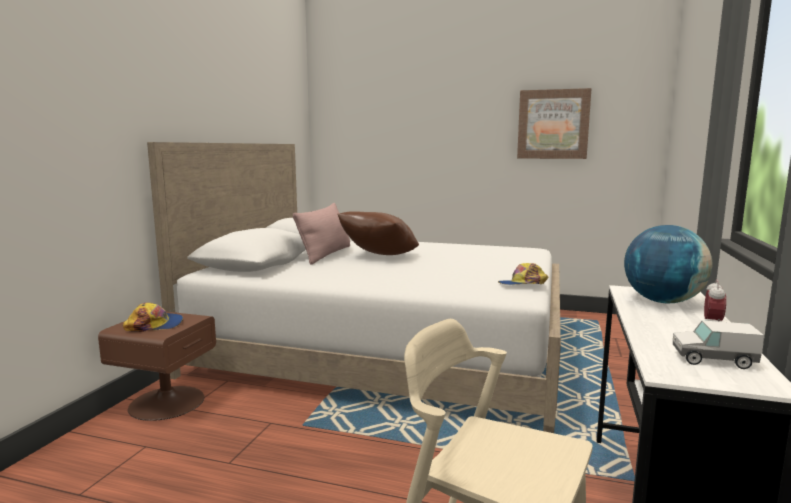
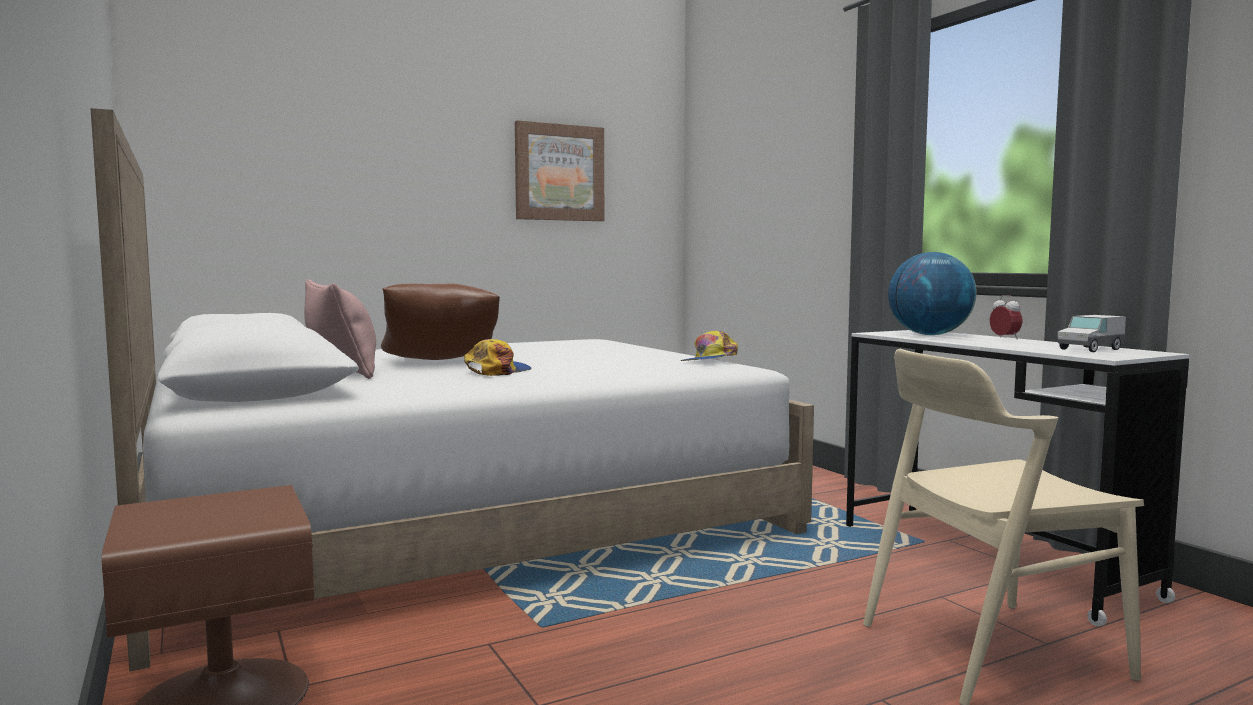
camera: 45 degrees left, 5 degrees down
cap [123,302,183,332] -> cap moved to [464,339,532,376]

